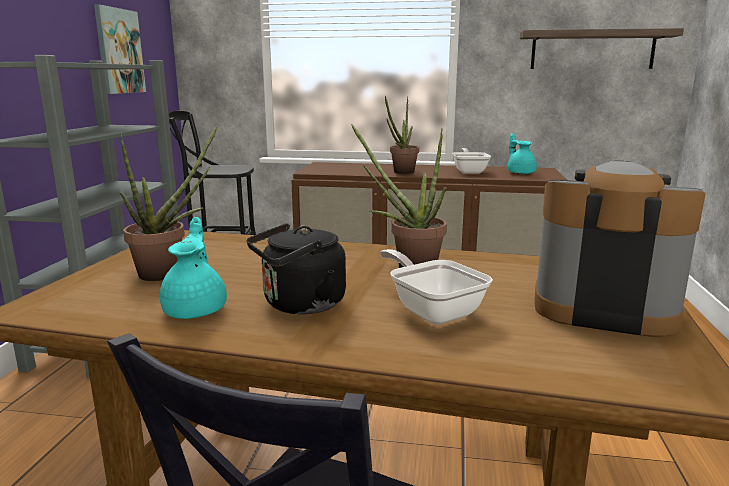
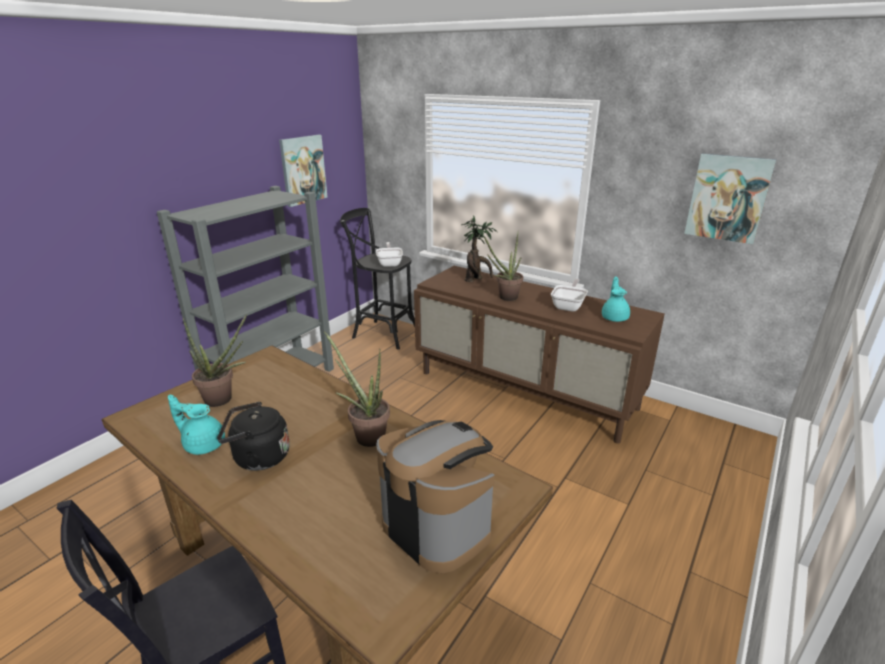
camera: 25 degrees right, 10 degrees up
turquoise teapot [160,217,227,319] -> turquoise teapot turned 90 degrees counterclockwise [168,395,225,455]
frying pan [380,249,493,324] -> frying pan moved to [376,242,403,267]
shelf [520,28,684,69] -> picture [684,154,776,244]
none -> potted plant [462,215,498,282]

